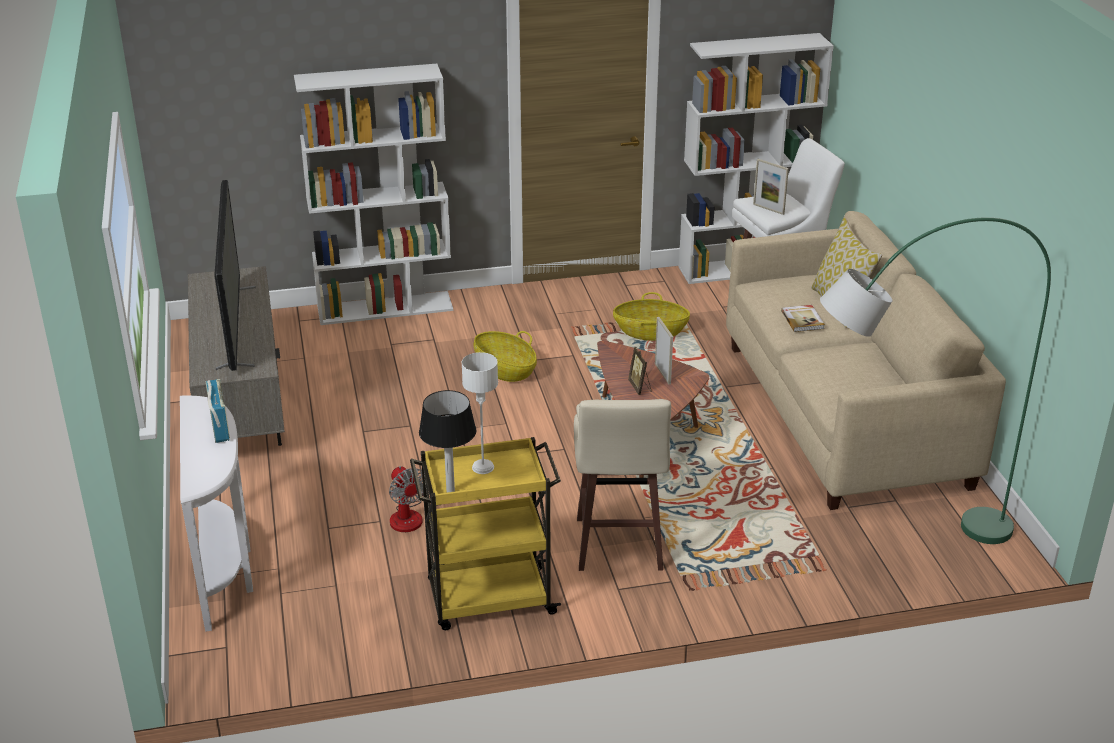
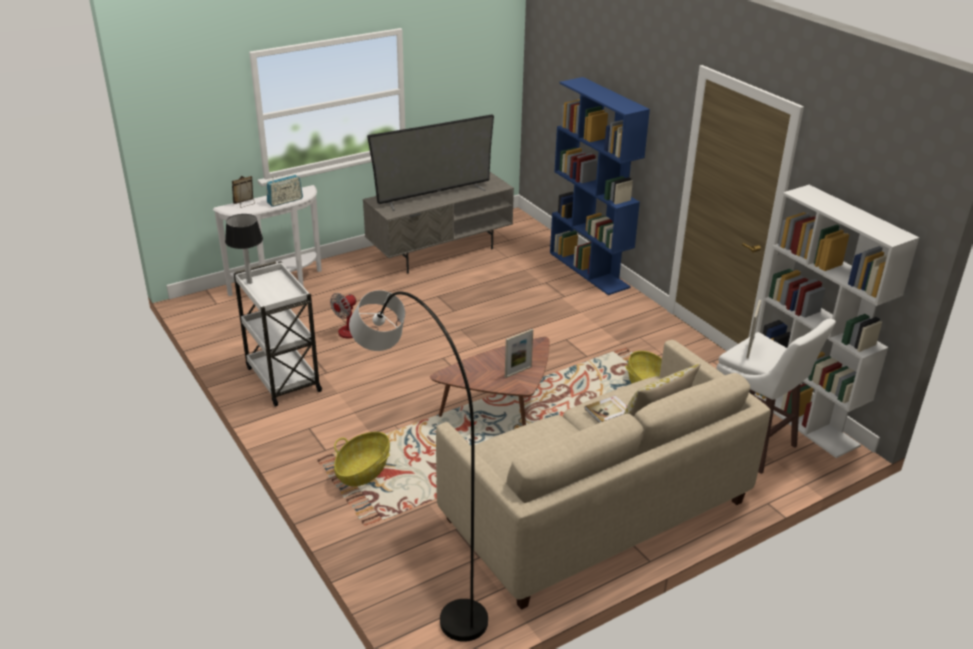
camera: 70 degrees right, 0 degrees up
white bookcase [294,64,453,325] -> blue bookcase [550,77,650,295]
yellow cart [410,437,561,630] -> white cart [234,261,322,407]
white table lamp [462,352,498,474] -> none
basket [474,331,537,382] -> basket moved to [334,432,390,486]
beige stool [574,399,671,571] -> none
picture frame [628,347,651,395] -> picture frame moved to [232,176,255,208]
green floor lamp [820,217,1051,544] -> grey floor lamp [349,290,488,642]

